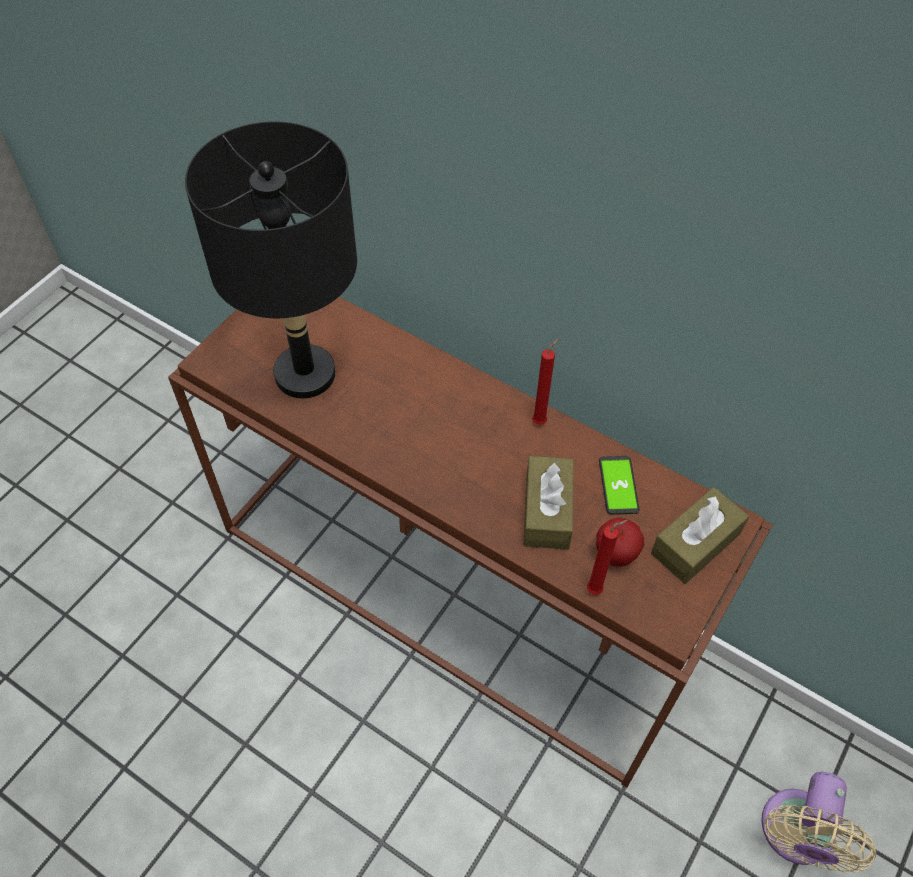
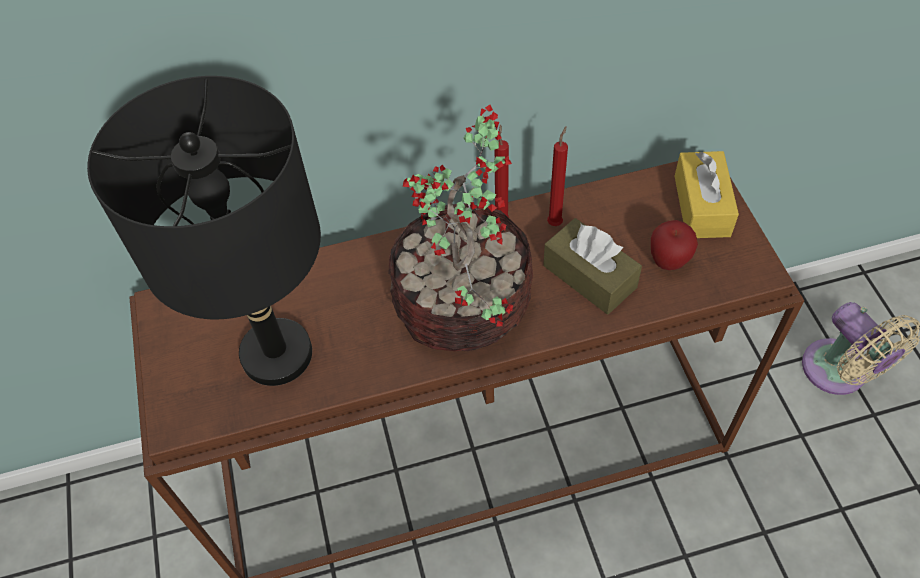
camera: 45 degrees left, 0 degrees up
red candle [587,520,628,595] -> red candle moved to [547,126,568,226]
phone [599,456,639,515] -> none
brown tissue box [651,487,749,584] -> yellow tissue box [675,151,739,238]
none -> potted plant [388,105,533,351]

